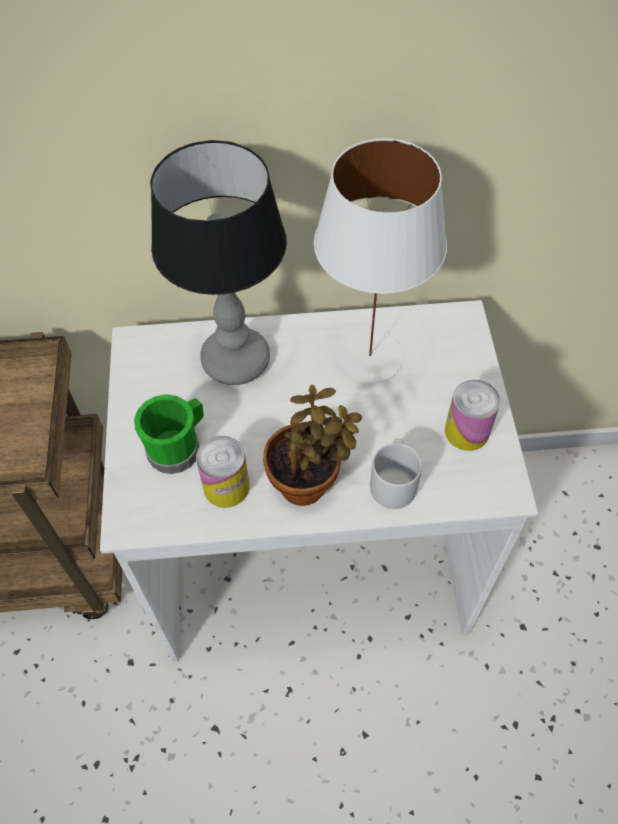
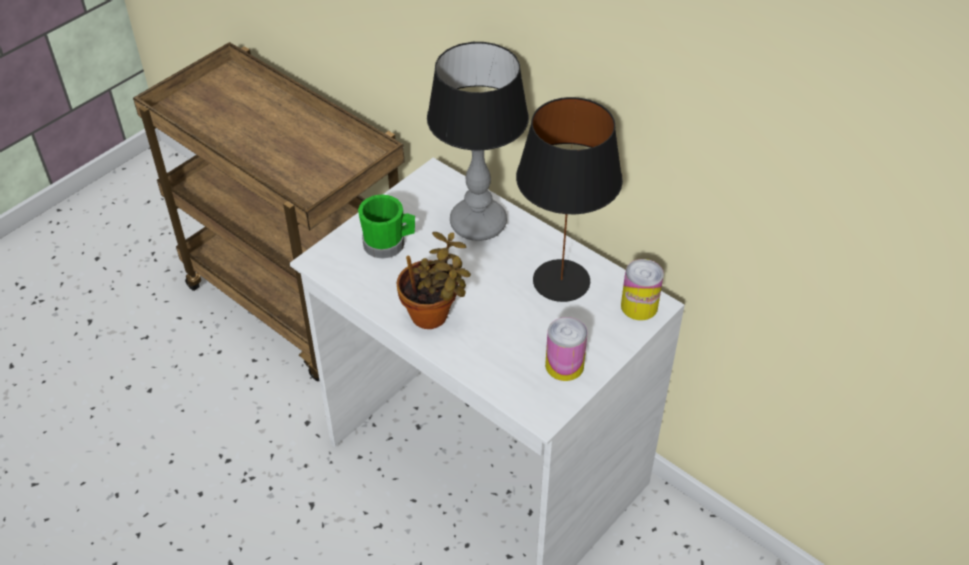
camera: 45 degrees right, 10 degrees down
can [196,436,249,508] -> can moved to [621,259,664,320]
white table lamp [314,138,447,383] -> black table lamp [516,97,623,302]
grey mug [370,438,422,509] -> none

